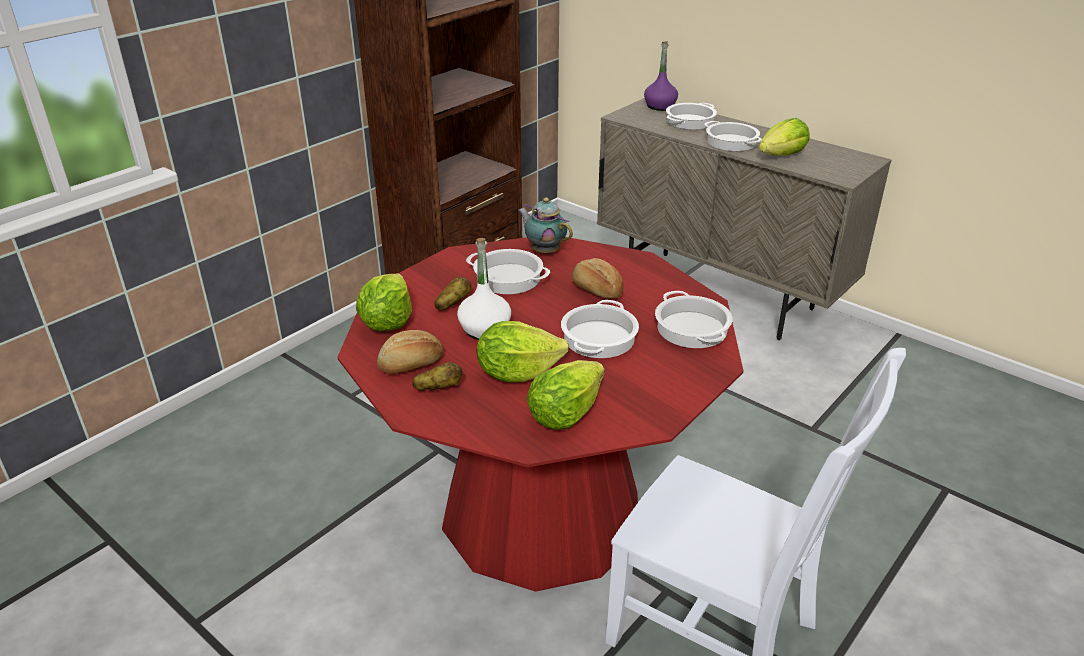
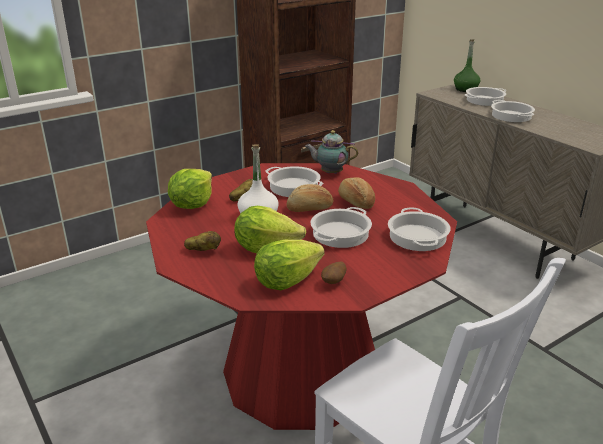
camera: 15 degrees right, 5 degrees down
bread [377,330,443,374] -> bread moved to [287,184,333,212]
teapot [518,198,573,254] -> teapot turned 45 degrees counterclockwise [305,130,358,174]
purple bottle [644,41,678,111] -> green bottle [454,39,481,92]
lettuce [759,118,810,156] -> none
none -> potato [321,262,346,284]

